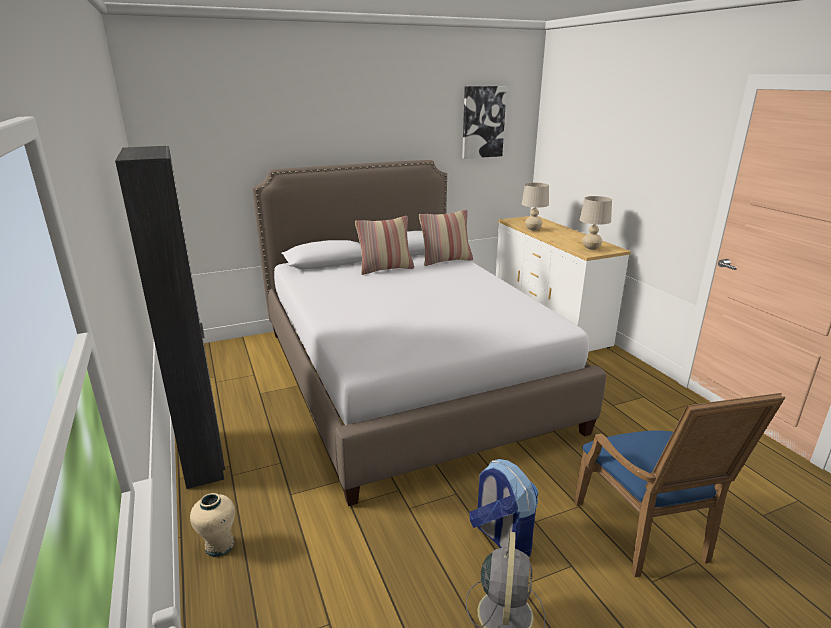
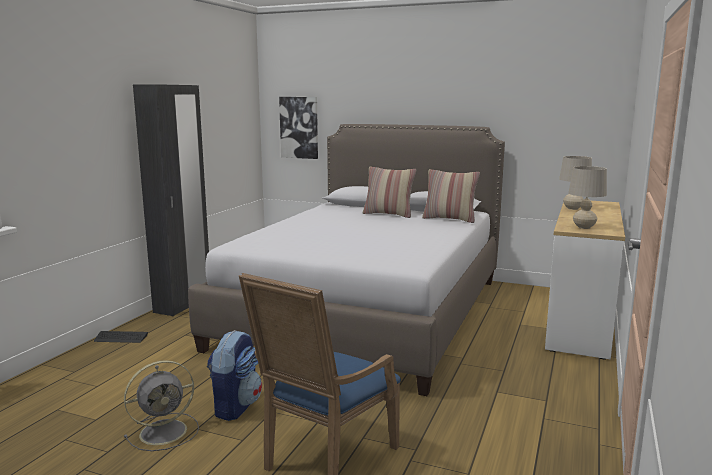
camera: 45 degrees right, 10 degrees down
beige vase [190,493,235,557] -> keyboard [94,331,148,343]
picture [462,86,507,159] -> picture moved to [279,97,318,159]

